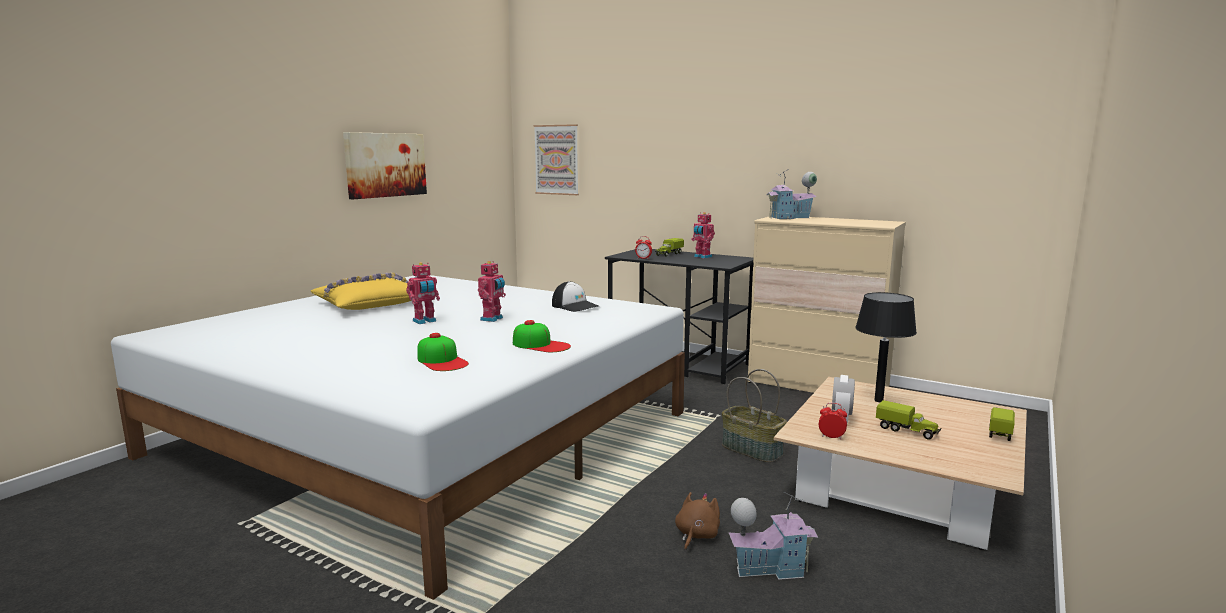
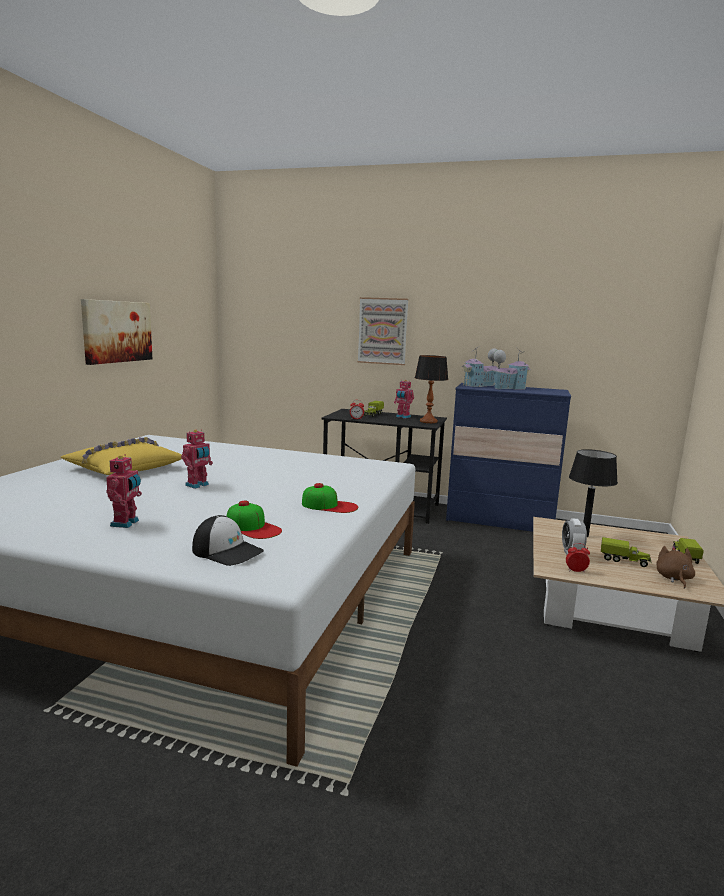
camera: 15 degrees left, 0 degrees up
toy robot [478,261,506,322] -> toy robot moved to [106,454,142,528]
picture [534,124,579,195] -> picture moved to [358,297,408,365]
cap [552,281,599,312] -> cap moved to [192,515,264,566]
brown plush toy [675,492,720,551] -> brown plush toy moved to [656,546,695,589]
basket [722,369,787,462] -> none
toy house [729,492,818,580] -> toy house moved to [492,348,531,390]
beige dresser [748,216,906,393] -> blue dresser [446,383,571,532]
none -> table lamp [415,355,448,423]

